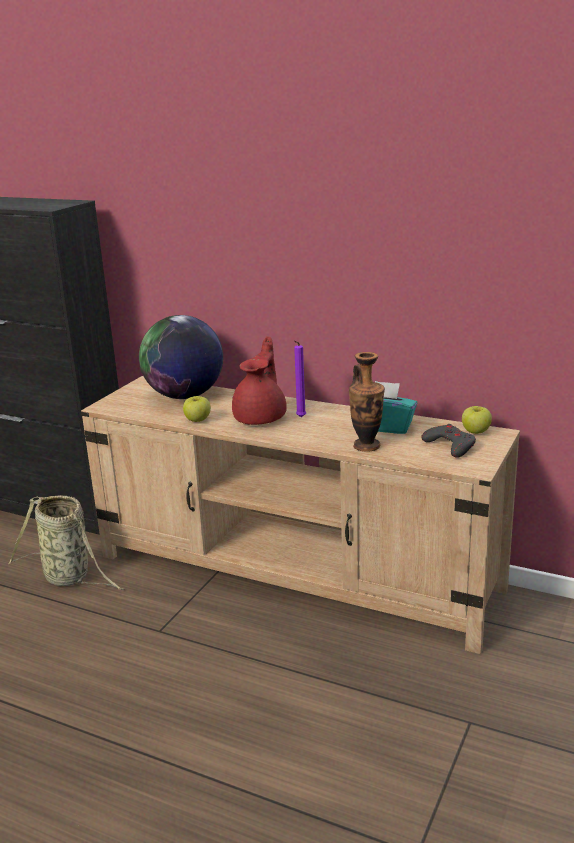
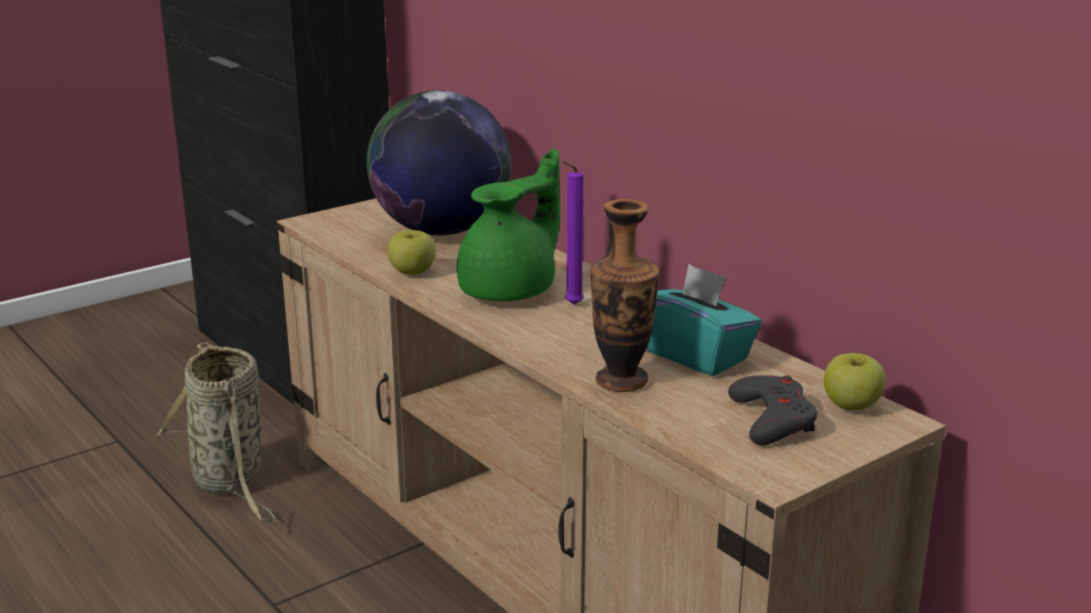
camera: 25 degrees right, 0 degrees up
red teapot [232,336,287,425] -> green teapot [457,149,560,301]

